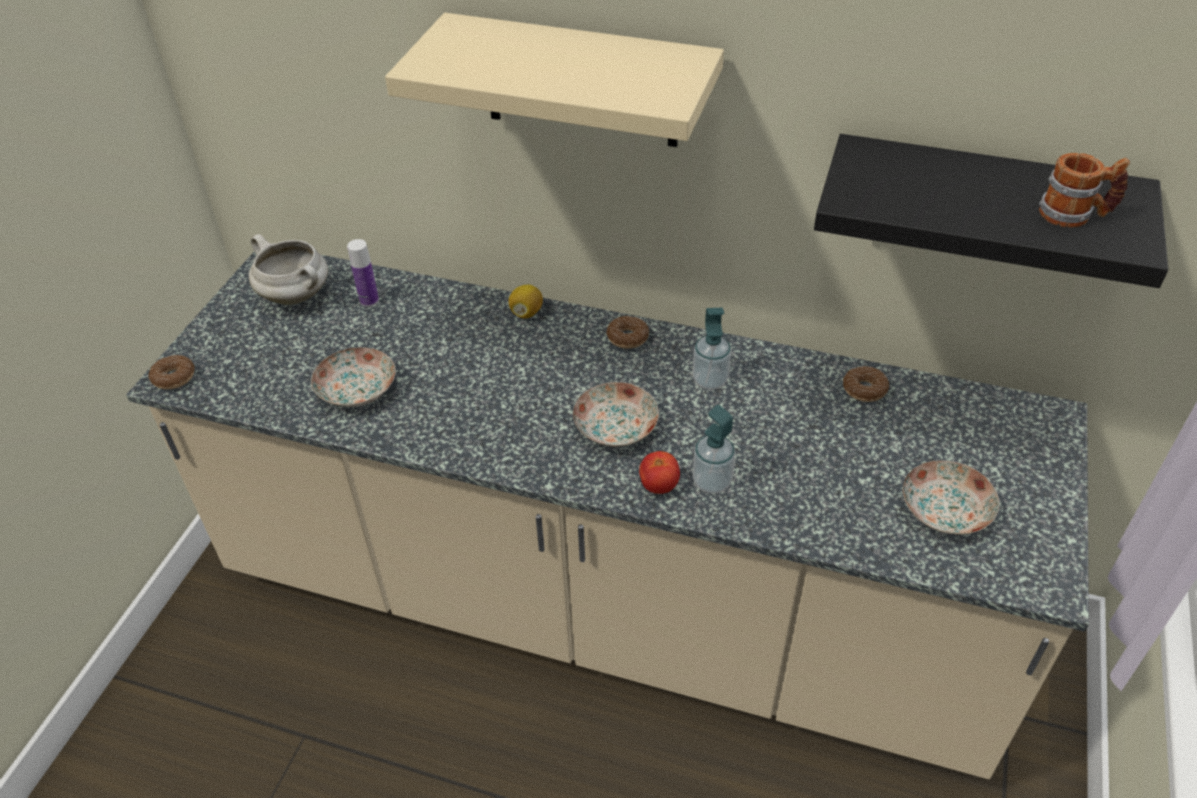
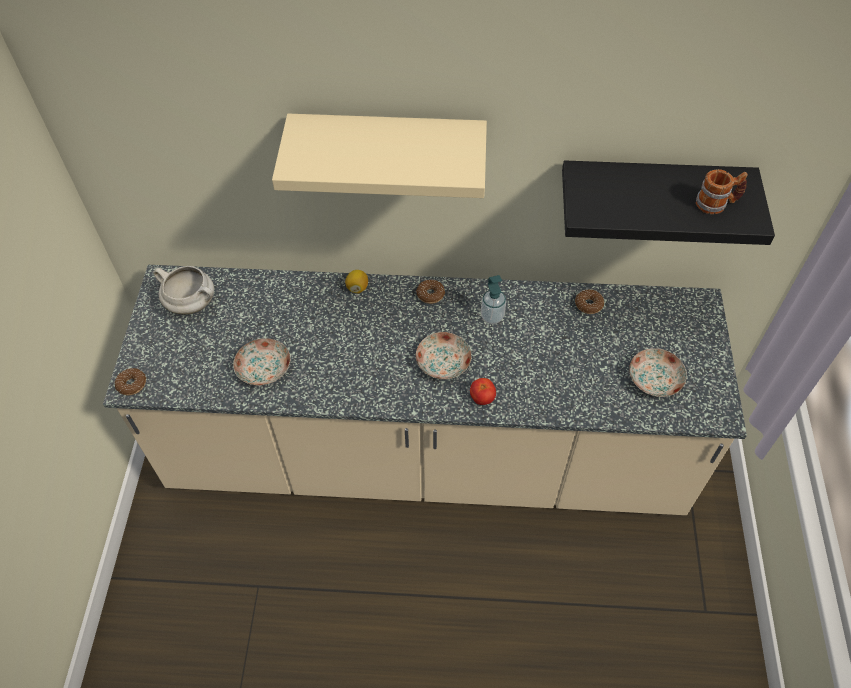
camera: 15 degrees left, 10 degrees up
bottle [347,239,379,307] -> none
soap dispenser [693,405,735,494] -> none

